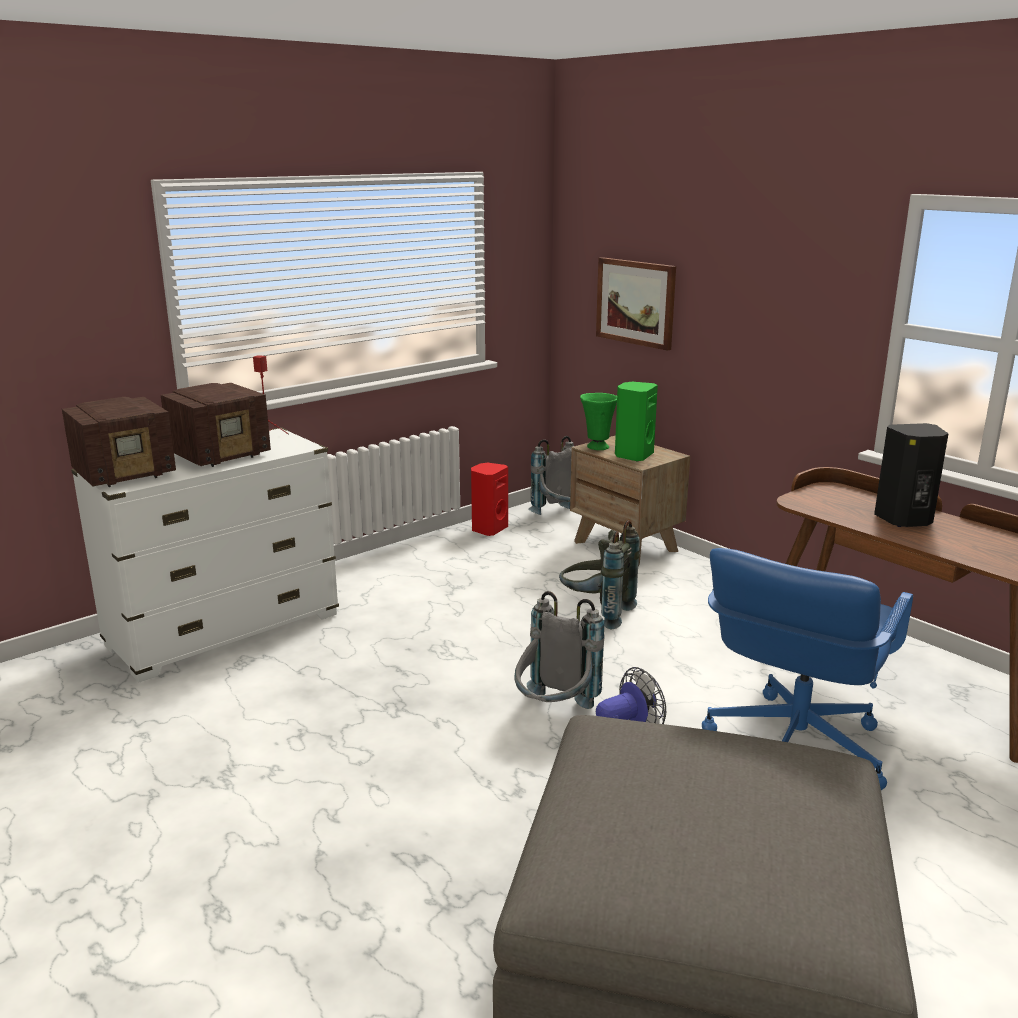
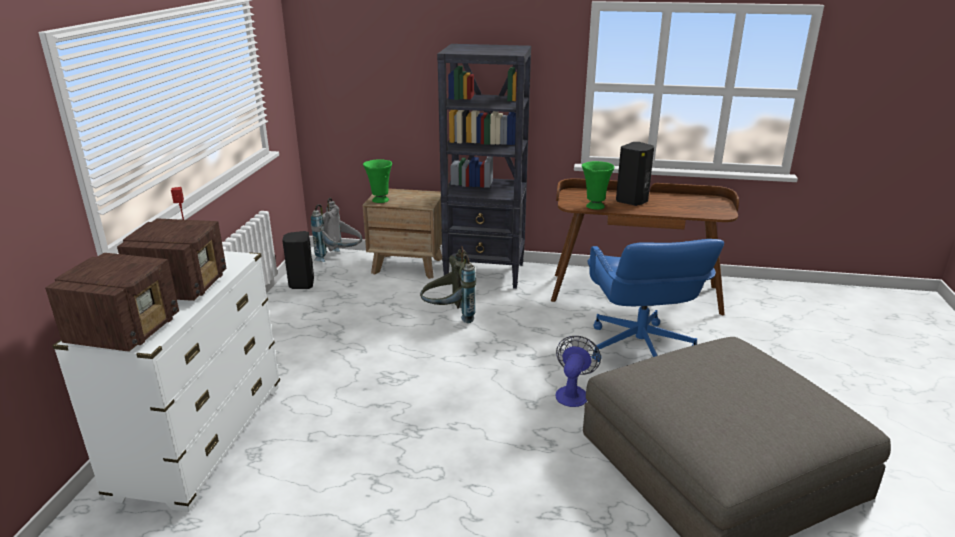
camera: 40 degrees left, 5 degrees up
red speaker [471,463,508,536] -> black speaker [282,231,314,289]
grey backpack [514,591,605,709] -> none
picture [596,257,676,351] -> none
green speaker [615,382,658,462] -> none
none -> black bookcase [437,44,531,289]
none -> green vase [582,161,614,210]

